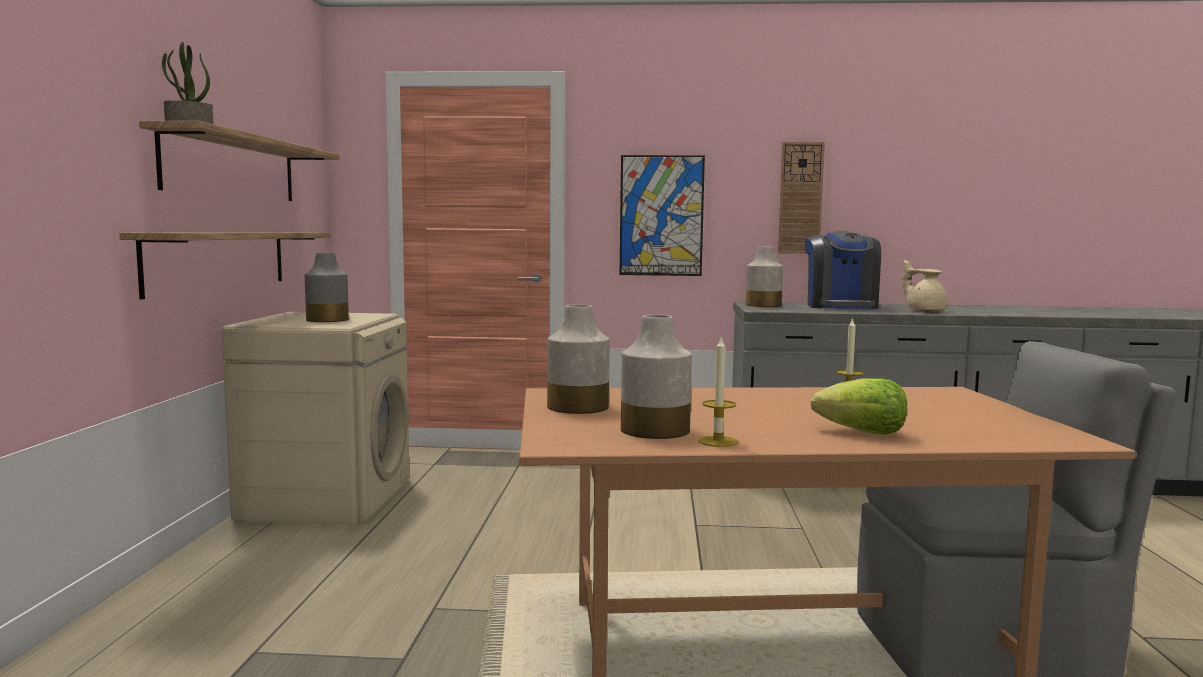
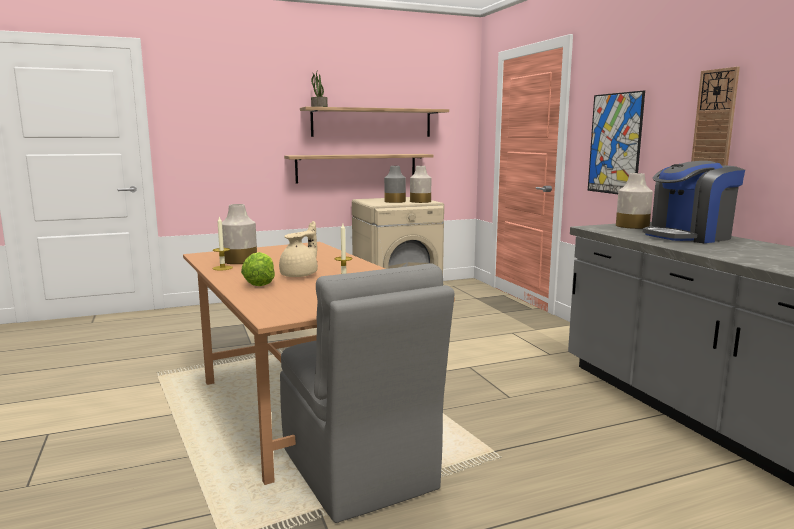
camera: 65 degrees right, 5 degrees up
beige vase [547,304,609,414] -> beige vase moved to [410,166,431,203]
beige teapot [902,260,948,312] -> beige teapot moved to [279,221,318,277]

